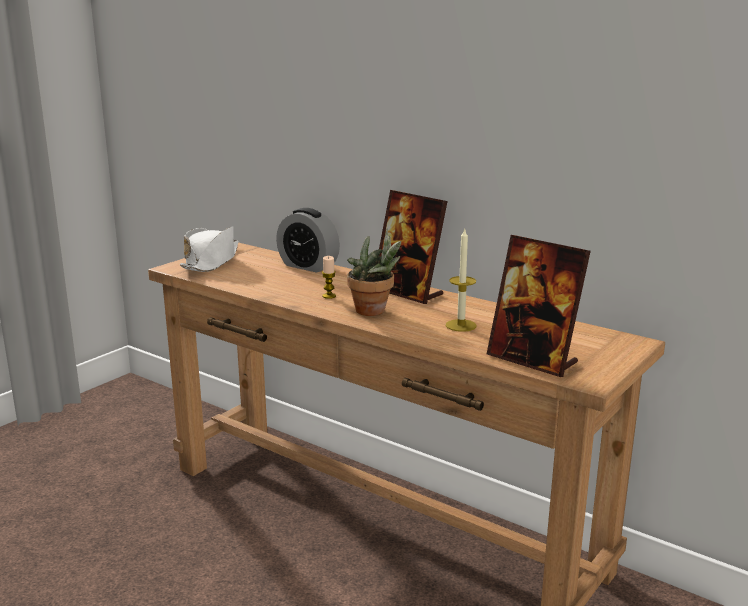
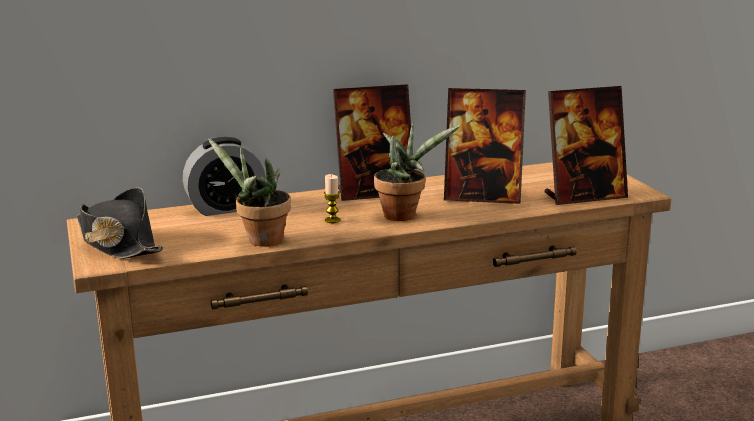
camera: 55 degrees left, 0 degrees up
white hat [180,226,238,272] -> black hat [77,187,164,259]
candle [446,229,477,332] -> picture frame [444,88,526,204]
none -> potted plant [208,138,291,247]

